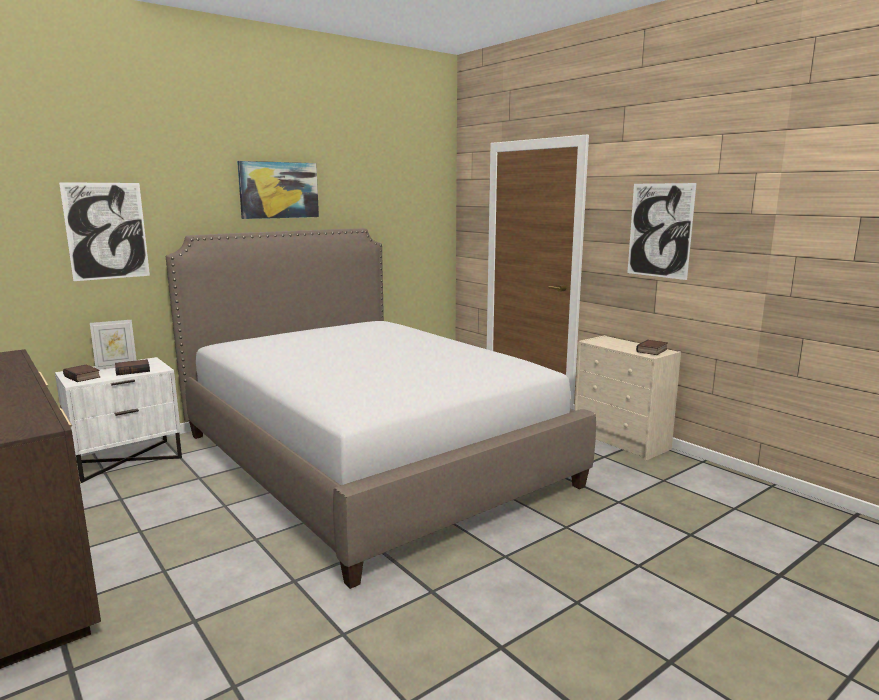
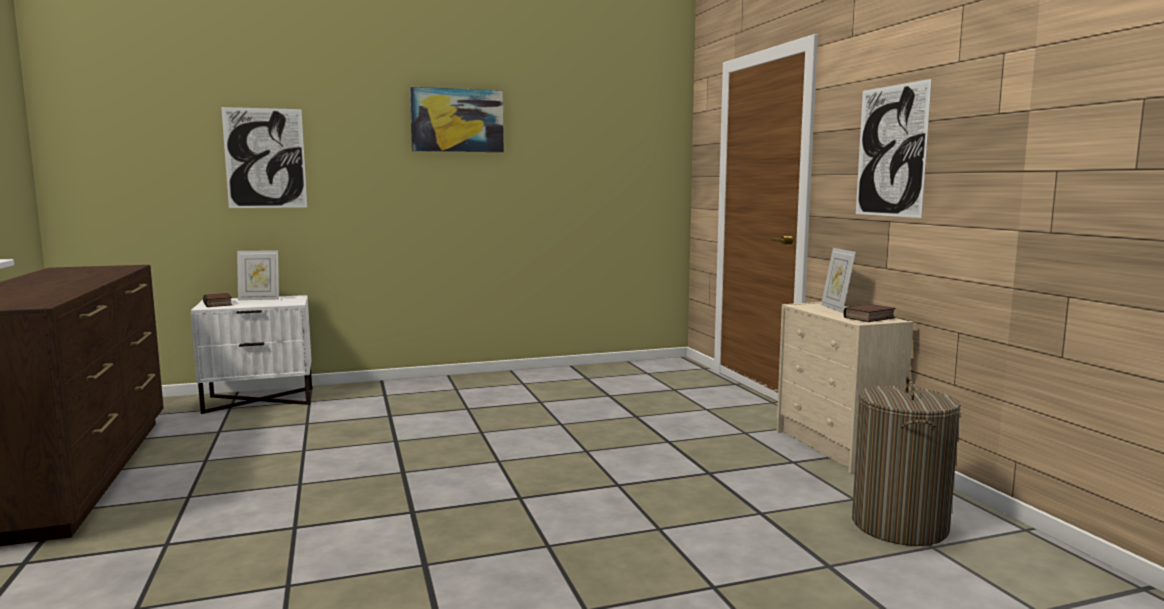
camera: 20 degrees right, 5 degrees down
book [115,359,150,376] -> none
bed [166,228,596,589] -> none
none -> picture frame [821,248,856,313]
none -> laundry basket [852,376,961,546]

